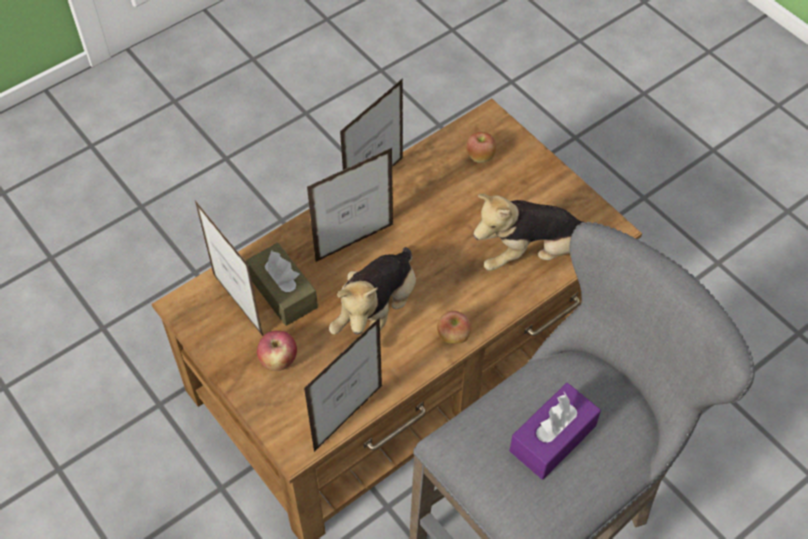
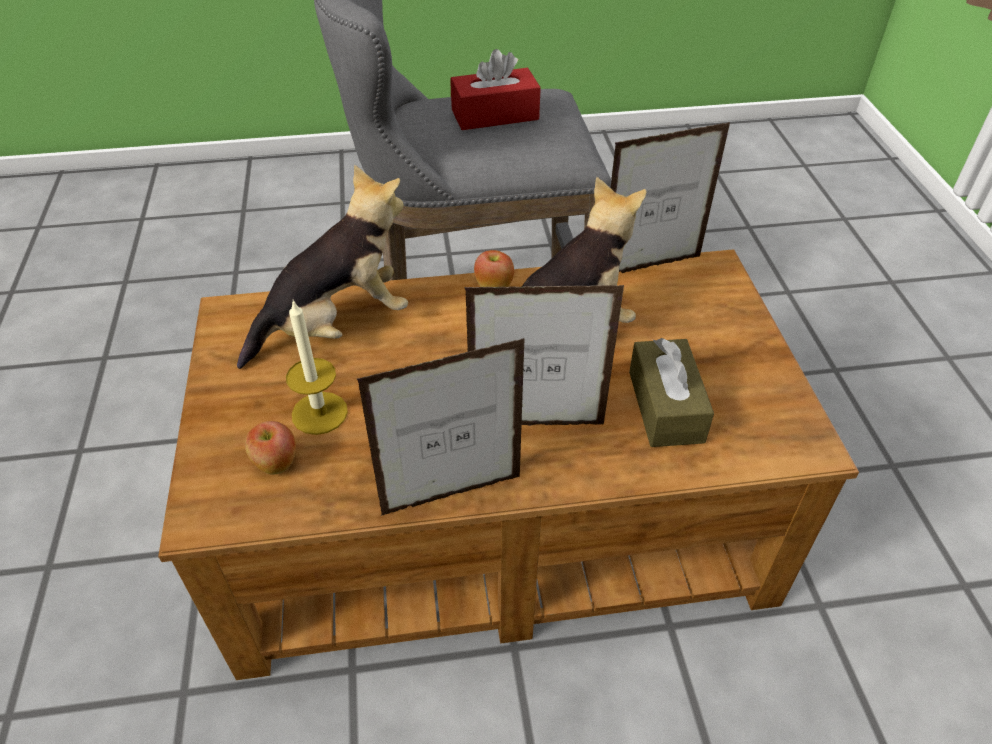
camera: 150 degrees left, 10 degrees down
picture frame [195,200,263,336] -> none
apple [257,331,297,371] -> none
plush toy [473,194,583,271] -> plush toy turned 45 degrees counterclockwise [237,165,408,369]
purple tissue box [510,383,601,480] -> red tissue box [450,49,541,130]
none -> candle [286,299,348,435]

